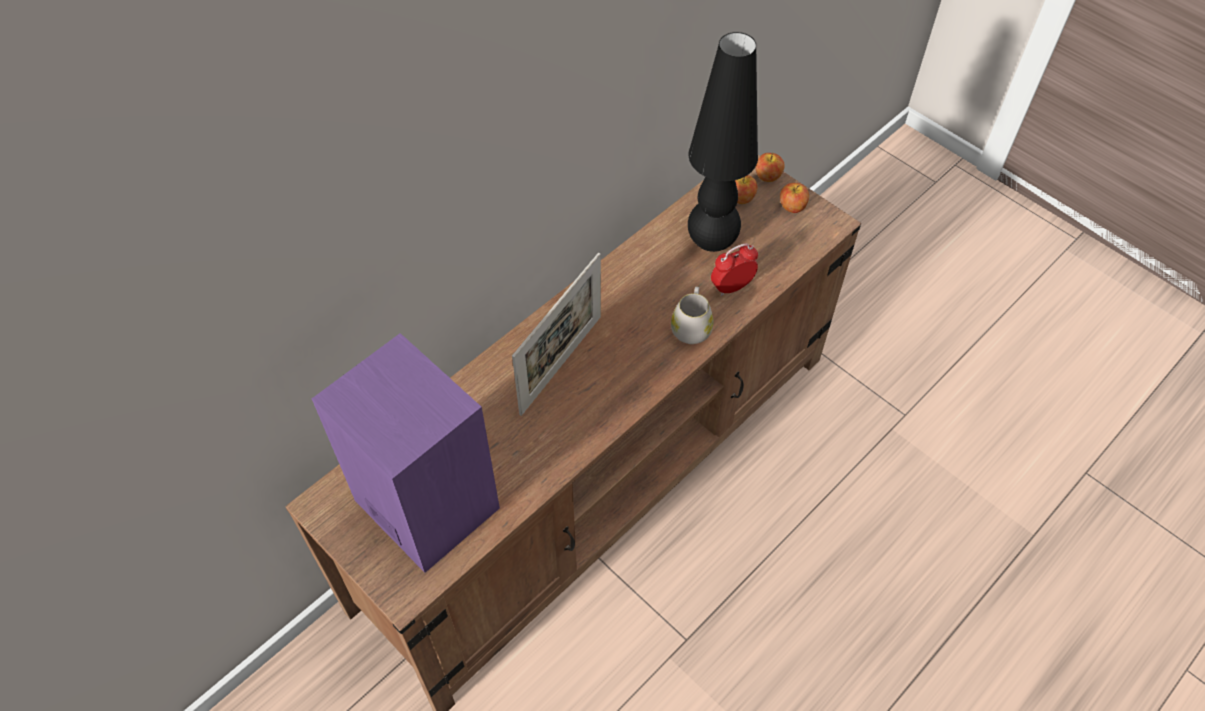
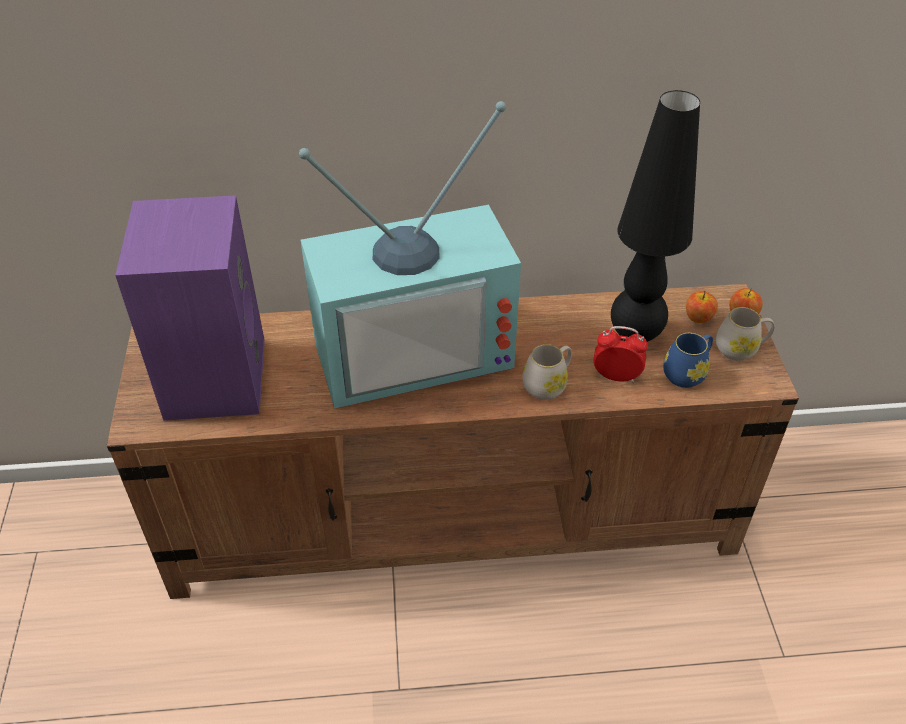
camera: 40 degrees right, 10 degrees down
picture frame [512,253,601,416] -> television [299,101,521,409]
apple [780,183,809,213] -> white mug [716,307,775,361]
none -> blue mug [663,333,713,388]

